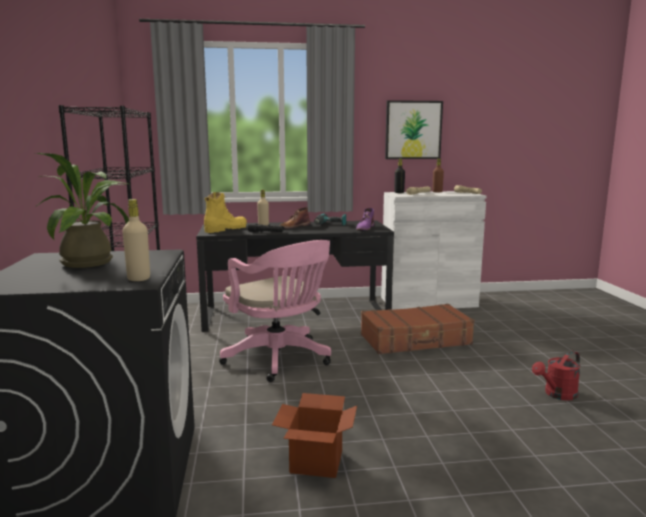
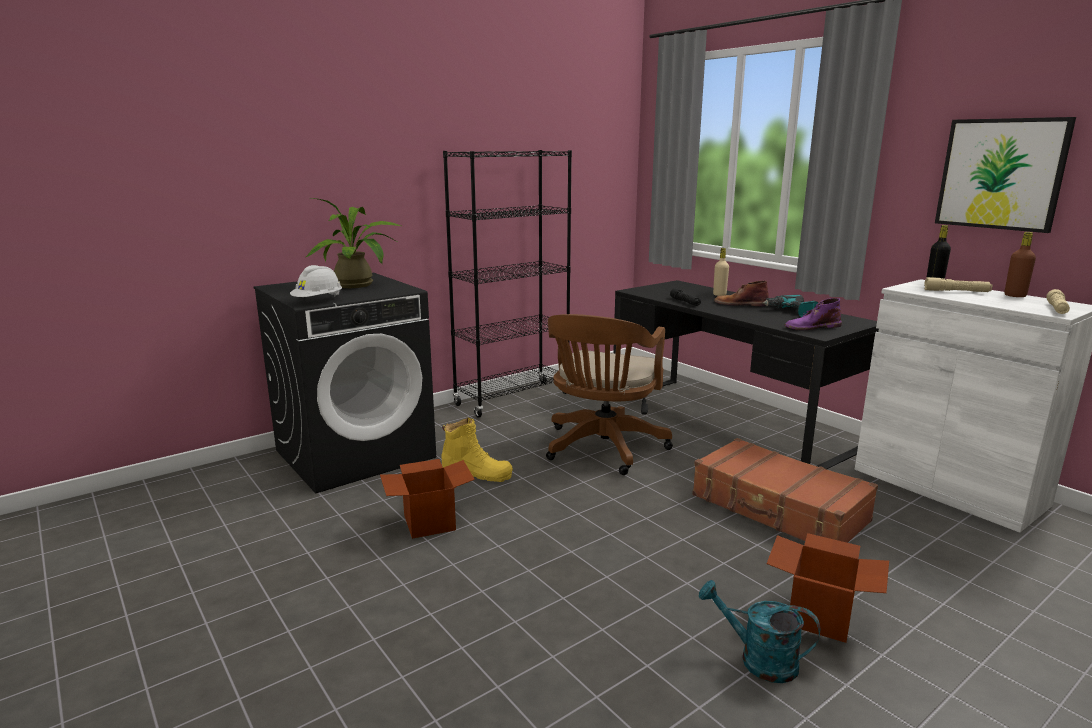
camera: 60 degrees right, 5 degrees up
beige bottle [122,199,150,281] -> white hard hat [290,265,342,297]
yellow boot [204,192,247,233] -> yellow boot moved to [442,418,513,482]
pink office chair [219,240,331,382] -> brown office chair [546,314,673,475]
red watering can [532,351,580,401] -> turquoise watering can [699,580,820,683]
none -> cardboard box [767,533,889,643]

